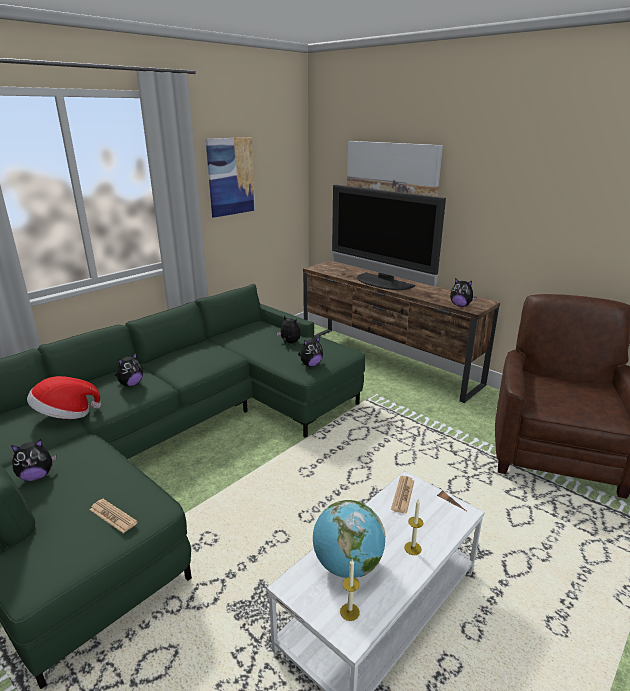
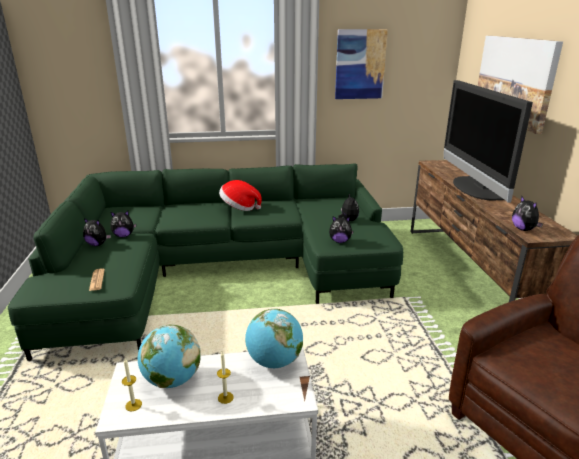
camera: 40 degrees right, 0 degrees up
hat [27,376,101,419] -> hat moved to [219,180,262,211]
plush toy [115,353,143,387] -> plush toy moved to [111,211,136,237]
newspaper [391,476,414,514] -> globe [245,309,303,368]

